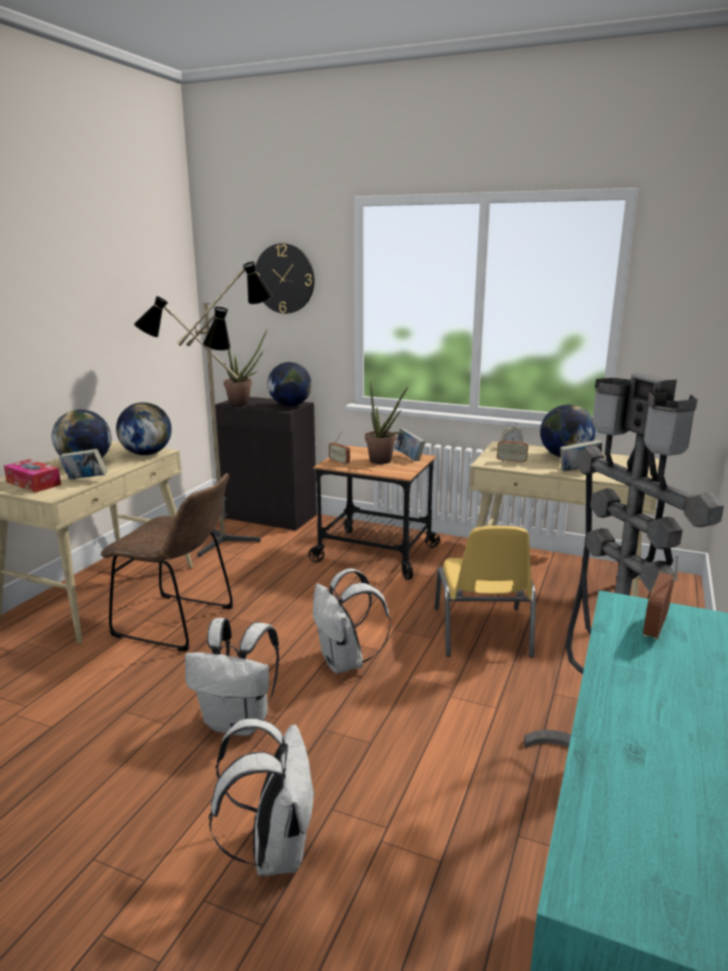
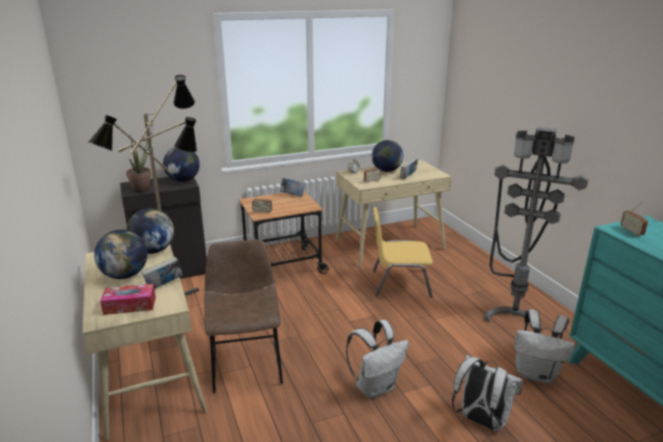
camera: 45 degrees left, 5 degrees up
brown chair [101,473,233,651] -> brown chair turned 75 degrees counterclockwise [204,239,283,393]
wall clock [255,243,314,314] -> none
white backpack [313,568,391,674] -> white backpack moved to [514,310,575,383]
potted plant [365,382,408,464] -> none
yellow chair [435,526,536,657] -> yellow chair turned 135 degrees clockwise [373,207,433,298]

